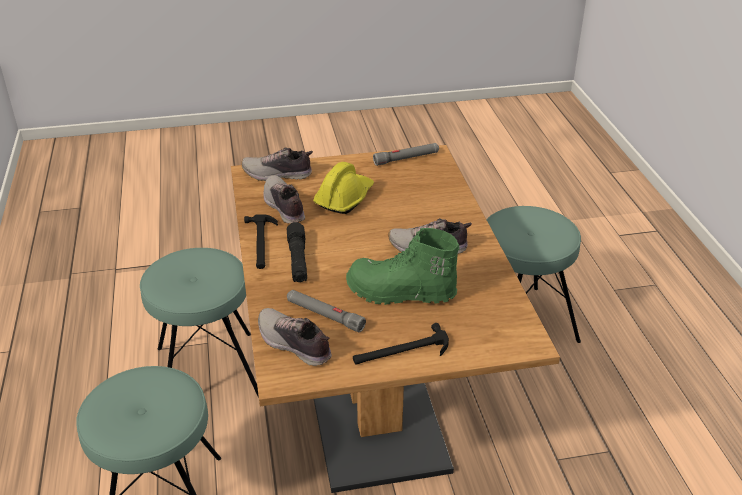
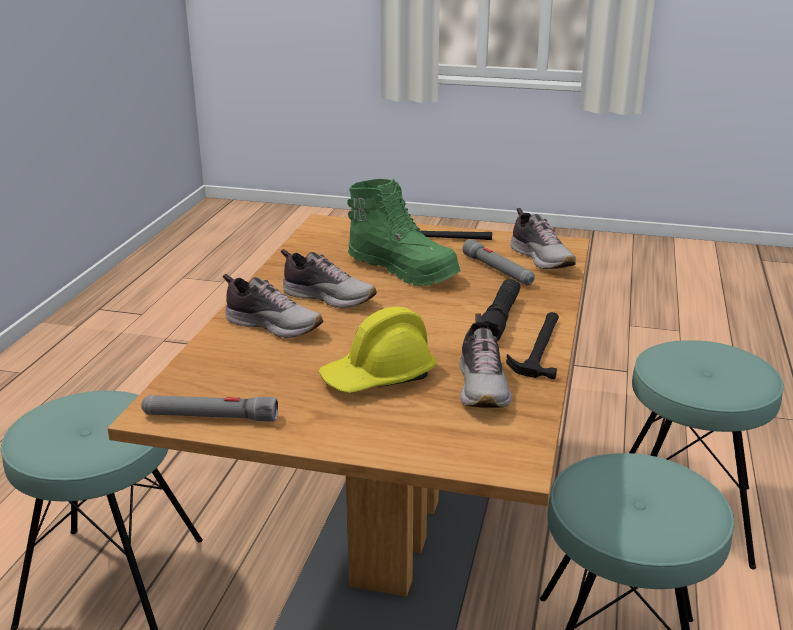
camera: 155 degrees left, 10 degrees down
shoe [241,147,313,181] -> shoe moved to [223,274,323,338]

